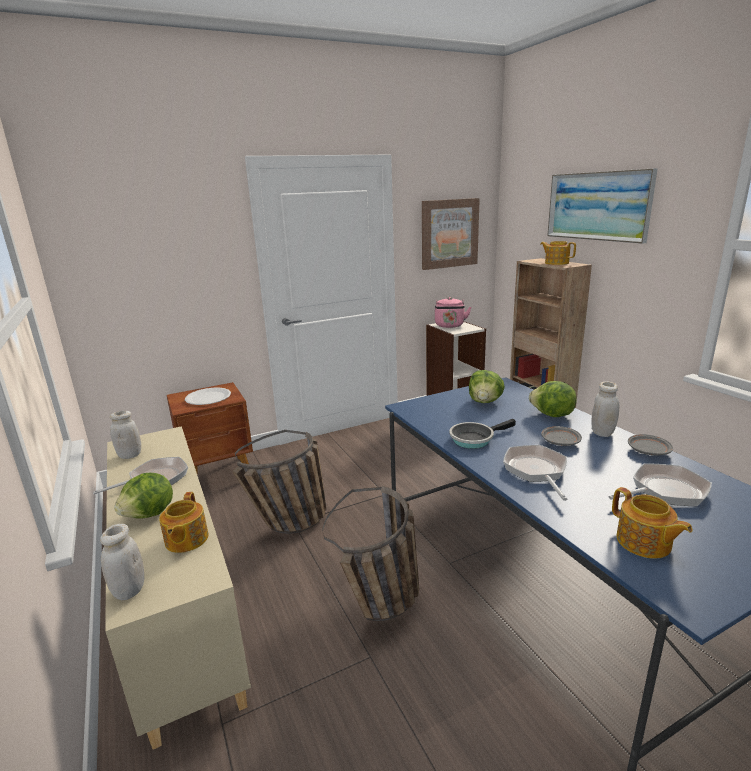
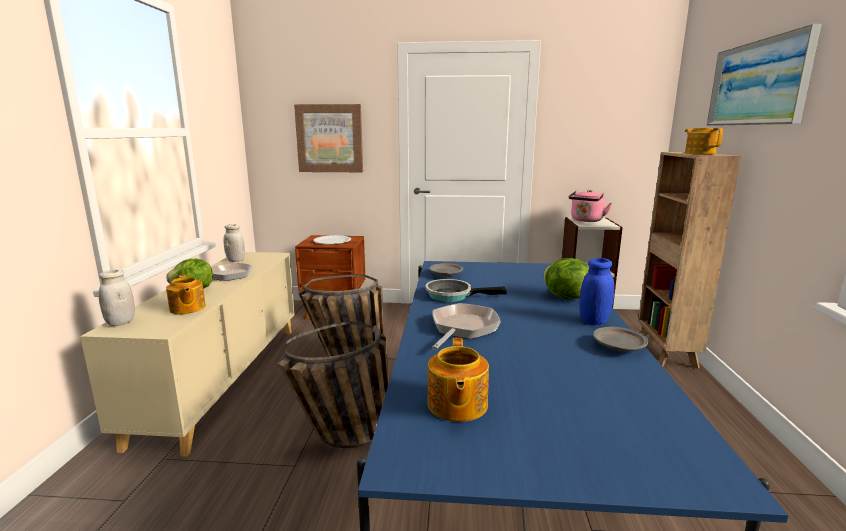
camera: 30 degrees right, 5 degrees down
teapot [159,492,209,553] -> teapot turned 60 degrees counterclockwise [166,274,206,314]
picture [422,198,480,270] -> picture moved to [294,104,363,172]
lettuce [469,370,505,403] -> none
grey plate [541,426,582,446] -> grey plate moved to [429,263,463,277]
white jar [591,382,619,437] -> blue jar [579,258,614,325]
frying pan [609,464,712,506] -> none

